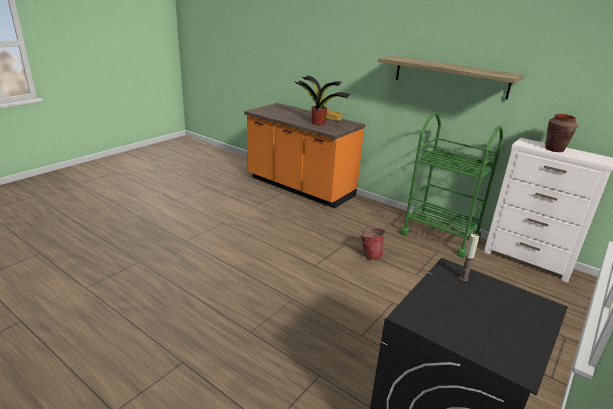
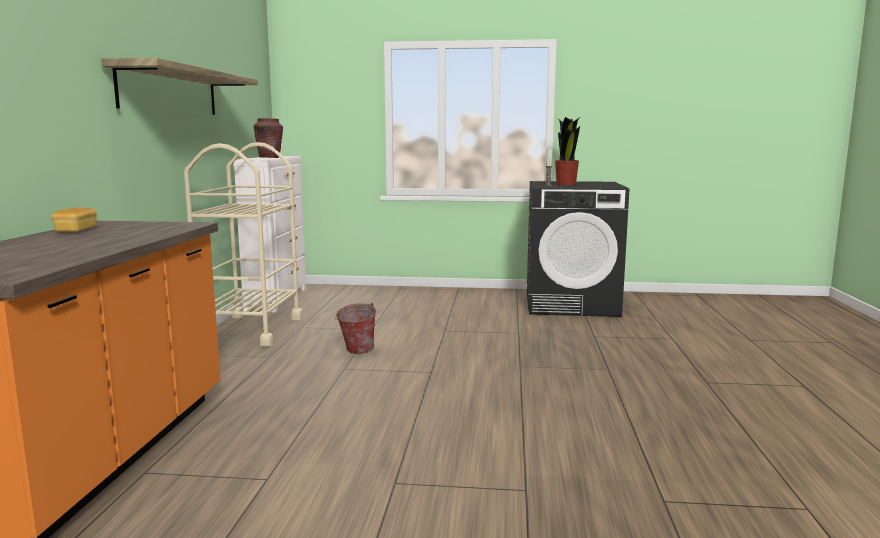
camera: 120 degrees left, 15 degrees down
potted plant [294,76,350,125] -> potted plant moved to [555,117,580,185]
green cart [400,112,503,258] -> beige cart [184,142,303,347]

